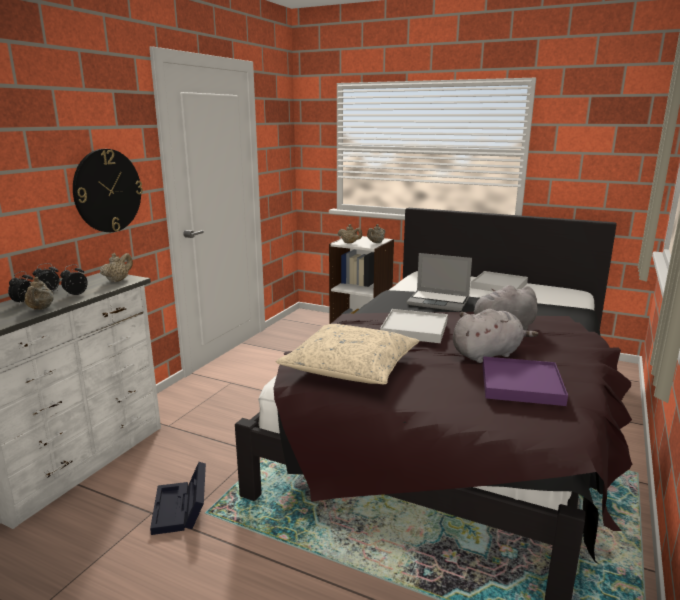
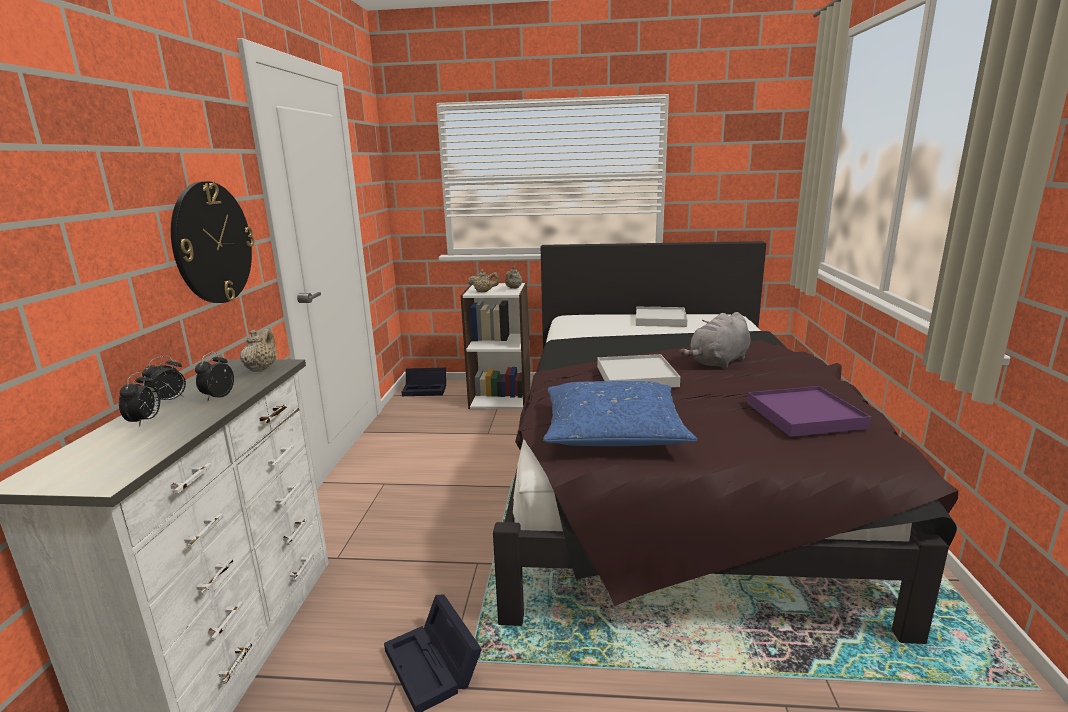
camera: 20 degrees left, 0 degrees up
beige teapot [25,277,54,310] -> none
beige pillow [276,324,419,384] -> blue pillow [543,381,697,446]
laptop [407,253,472,312] -> none
grey plush toy [453,309,538,363] -> none
none -> black storage box [402,368,446,396]

